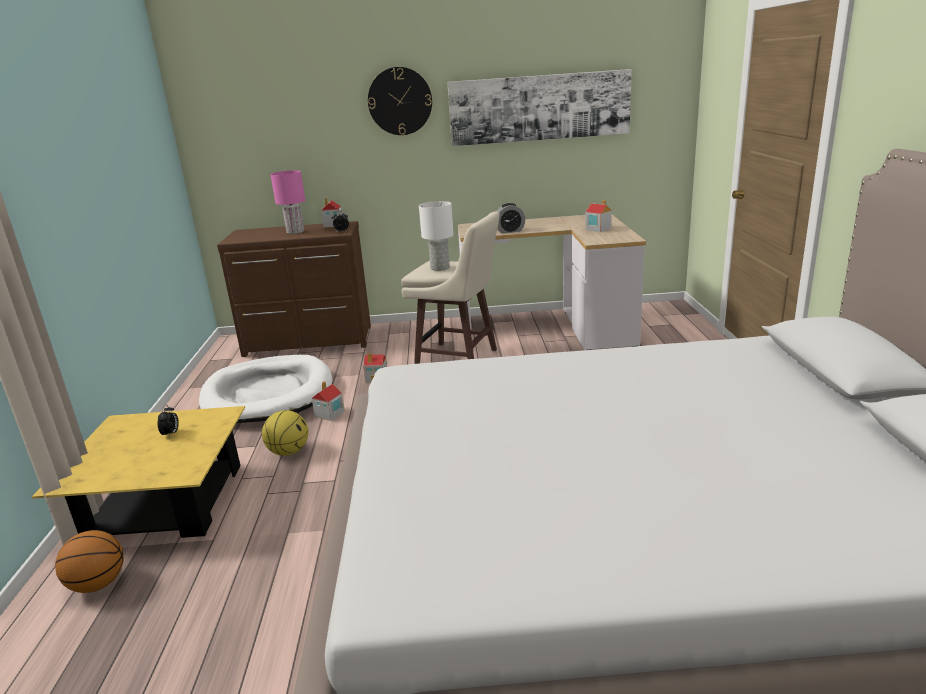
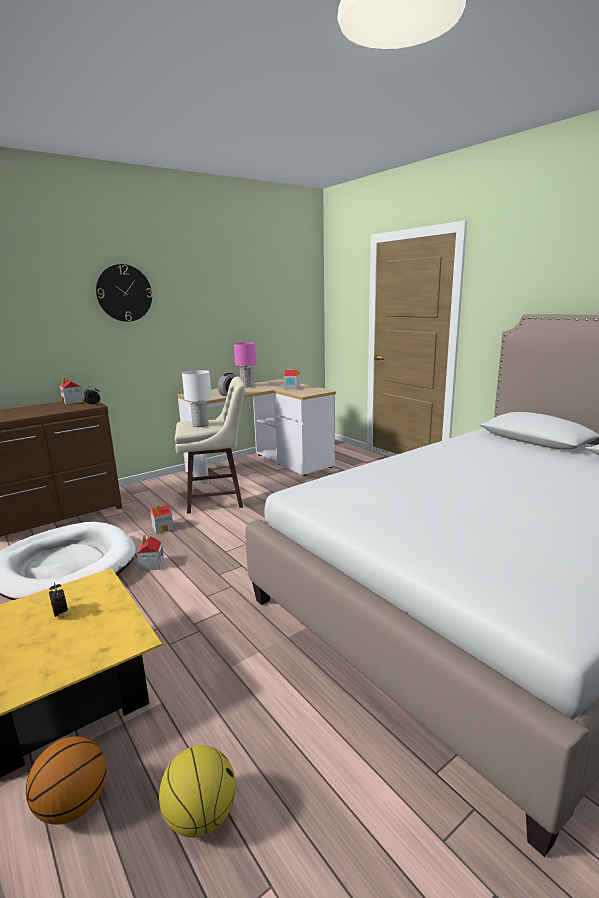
camera: 35 degrees left, 5 degrees down
basketball [262,410,308,456] -> basketball moved to [159,745,236,838]
pink table lamp [270,170,305,234] -> pink table lamp moved to [234,342,256,387]
picture [447,69,632,146] -> none

